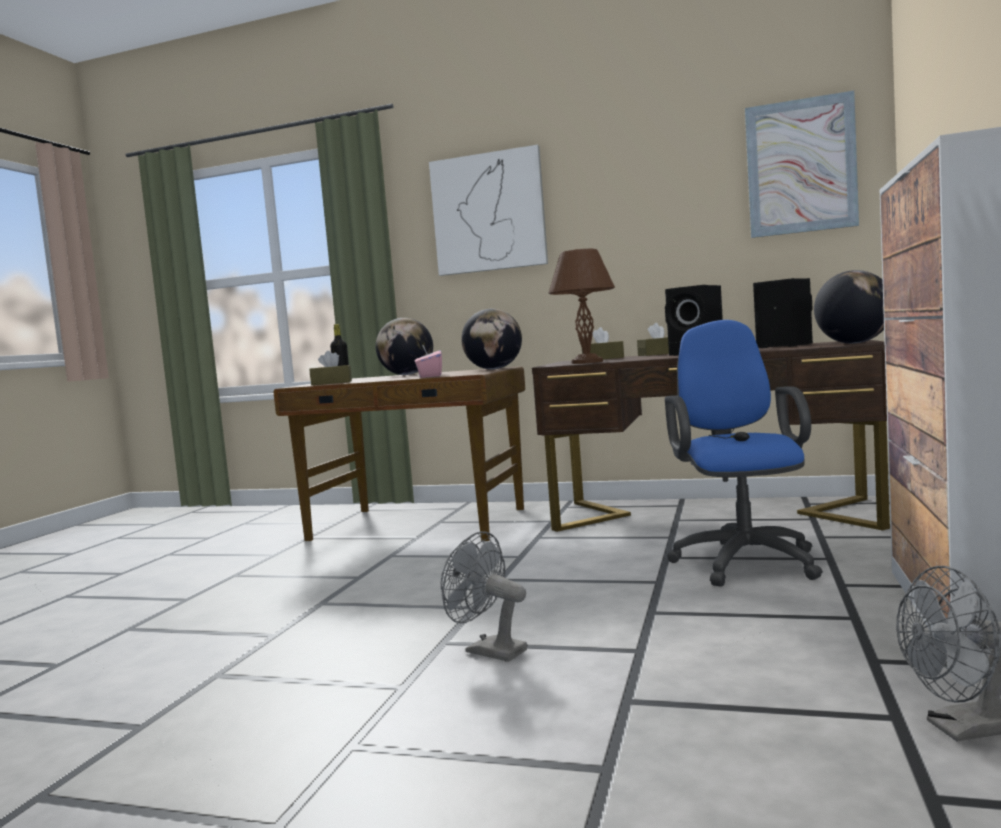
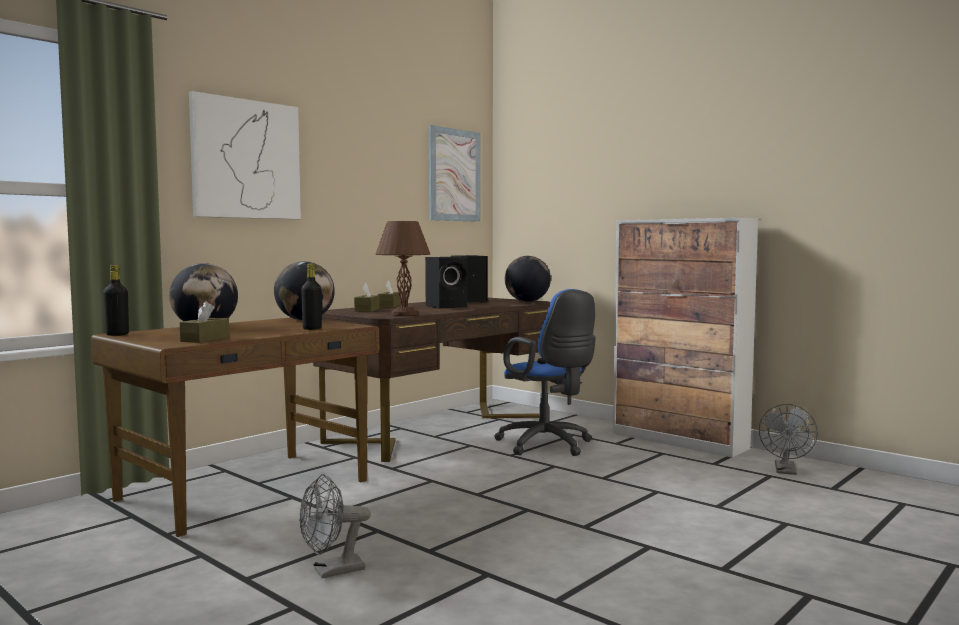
camera: 65 degrees left, 0 degrees up
pink tissue box [415,345,442,378] -> black bottle [301,264,322,330]
grey fan [441,531,527,662] -> grey fan moved to [299,474,371,578]
blue office chair [665,320,823,587] -> blue office chair turned 150 degrees counterclockwise [494,289,595,456]

